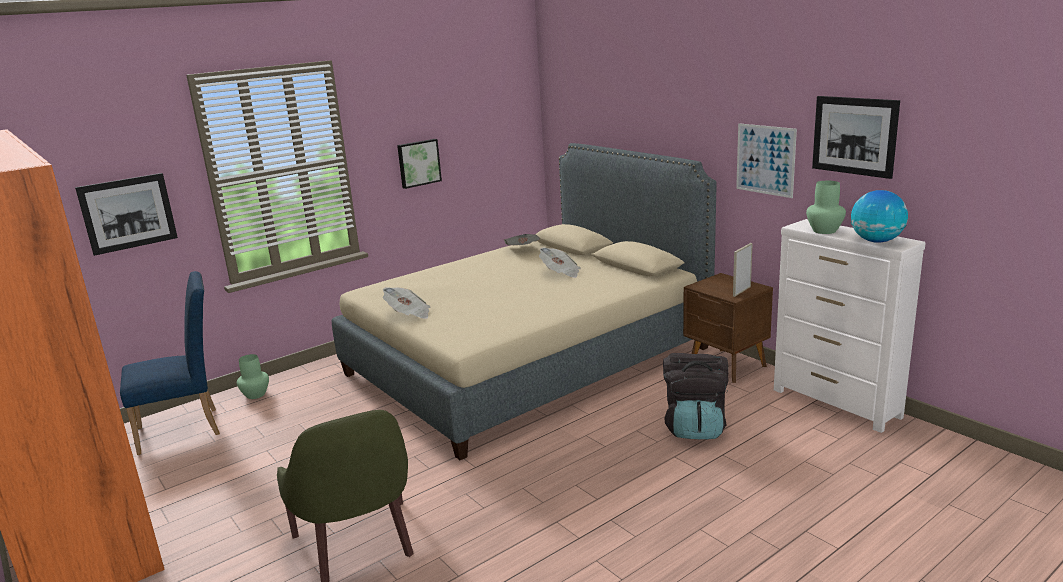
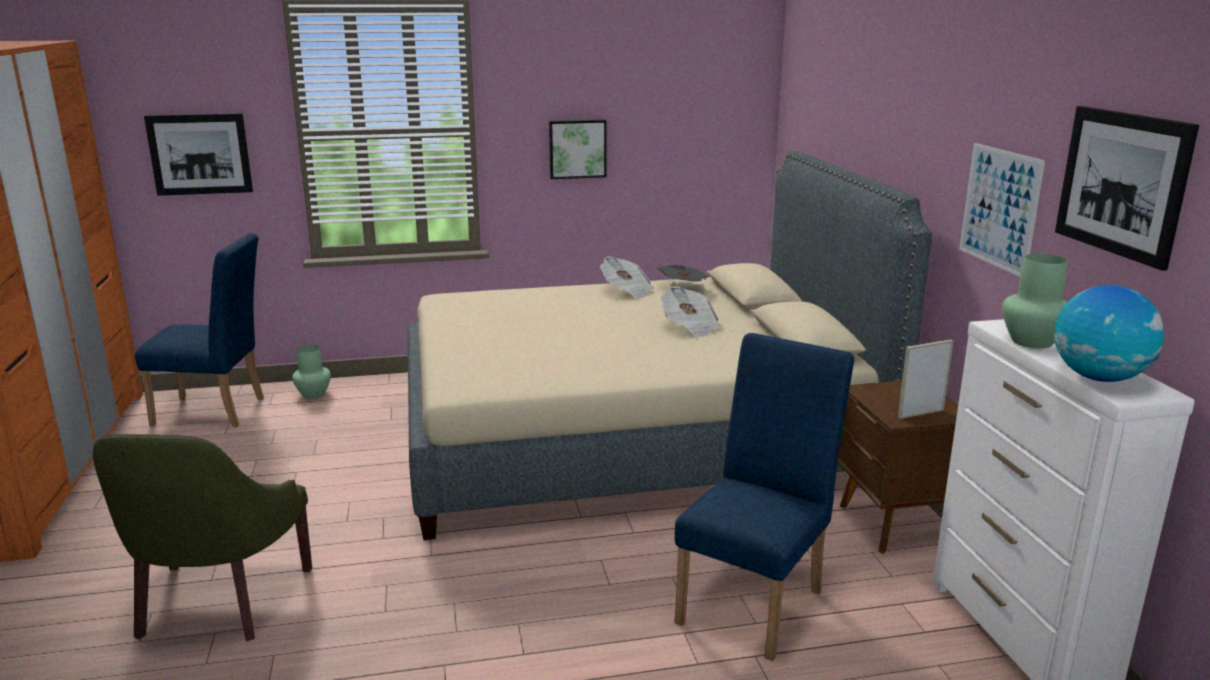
camera: 25 degrees right, 0 degrees up
newspaper [383,287,430,319] -> newspaper moved to [600,257,654,299]
black backpack [663,353,728,439] -> blue chair [674,333,854,661]

